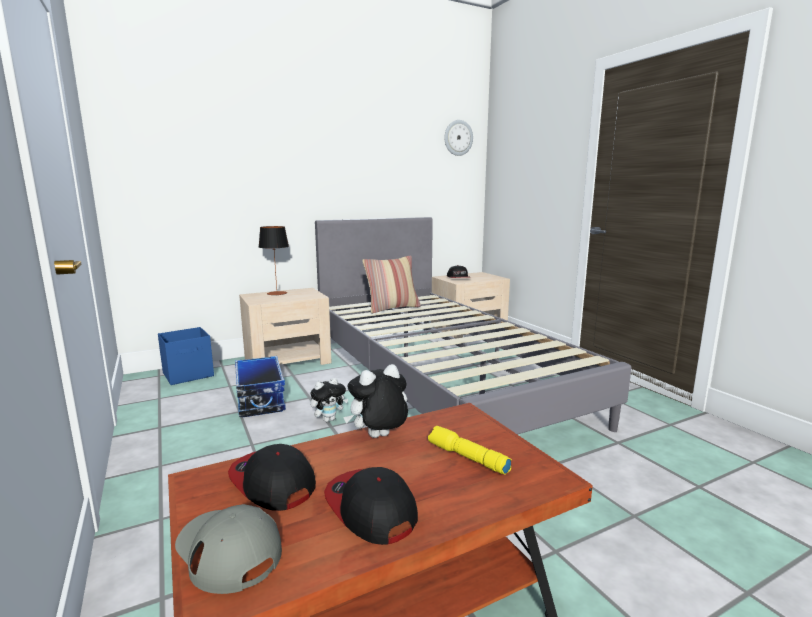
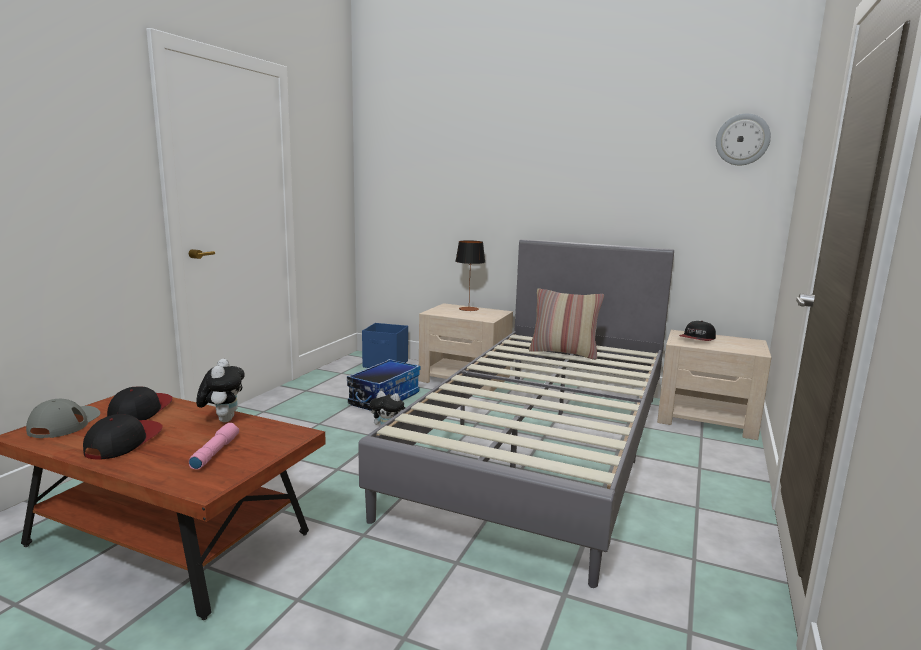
camera: 50 degrees right, 0 degrees up
plush toy [343,364,408,438] -> plush toy turned 60 degrees clockwise [196,359,245,422]
yellow flashlight [428,426,512,475] -> pink flashlight [189,423,239,469]

